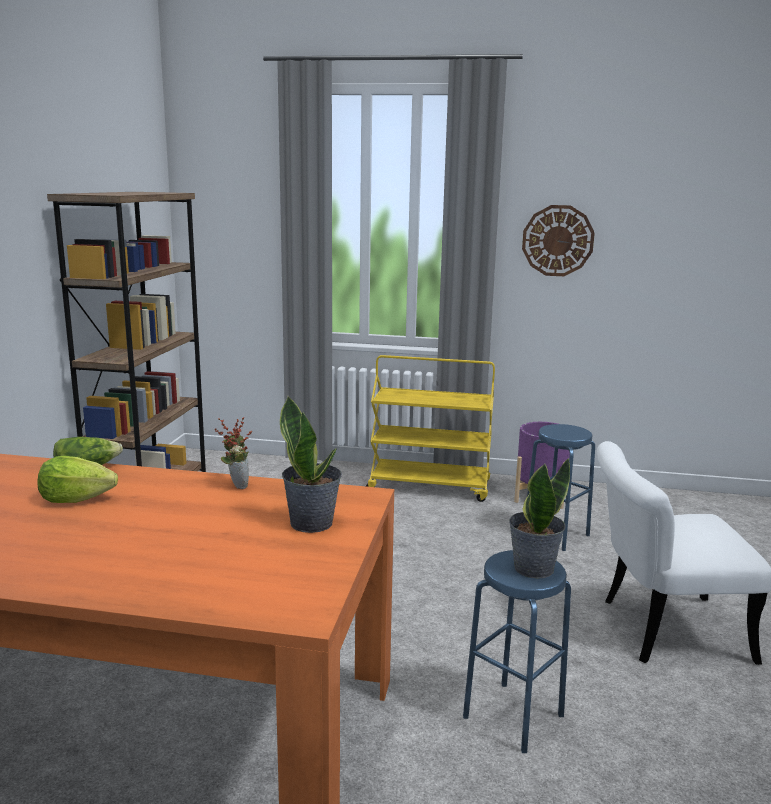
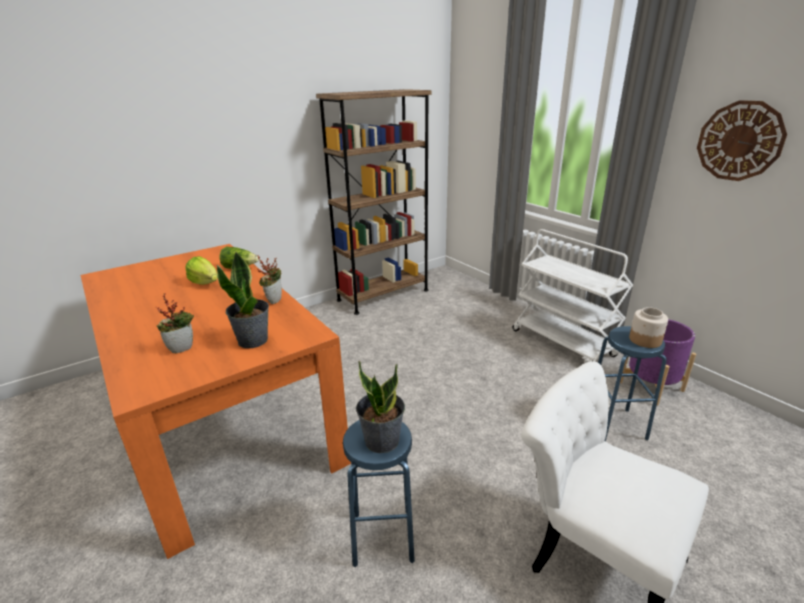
camera: 45 degrees right, 10 degrees up
yellow cart [366,355,495,502] -> white cart [513,229,633,363]
none -> potted plant [156,293,194,354]
none -> jar [629,307,668,348]

